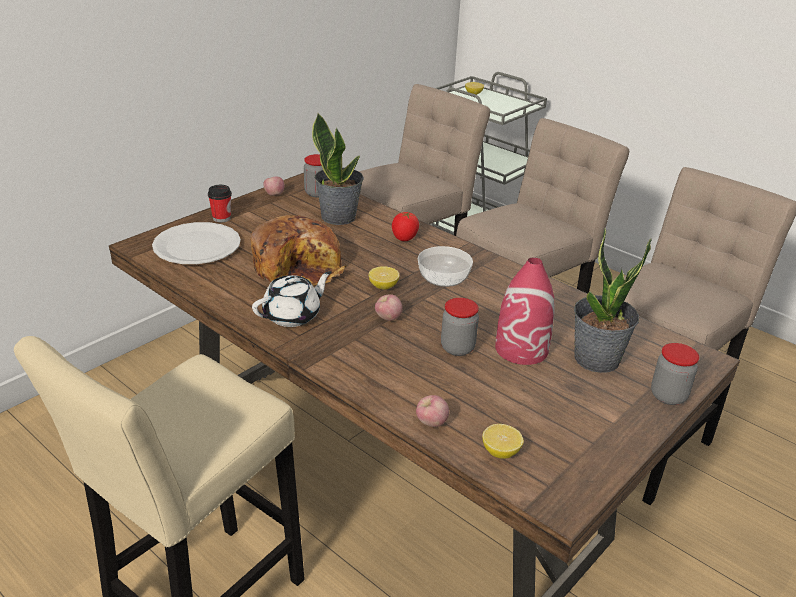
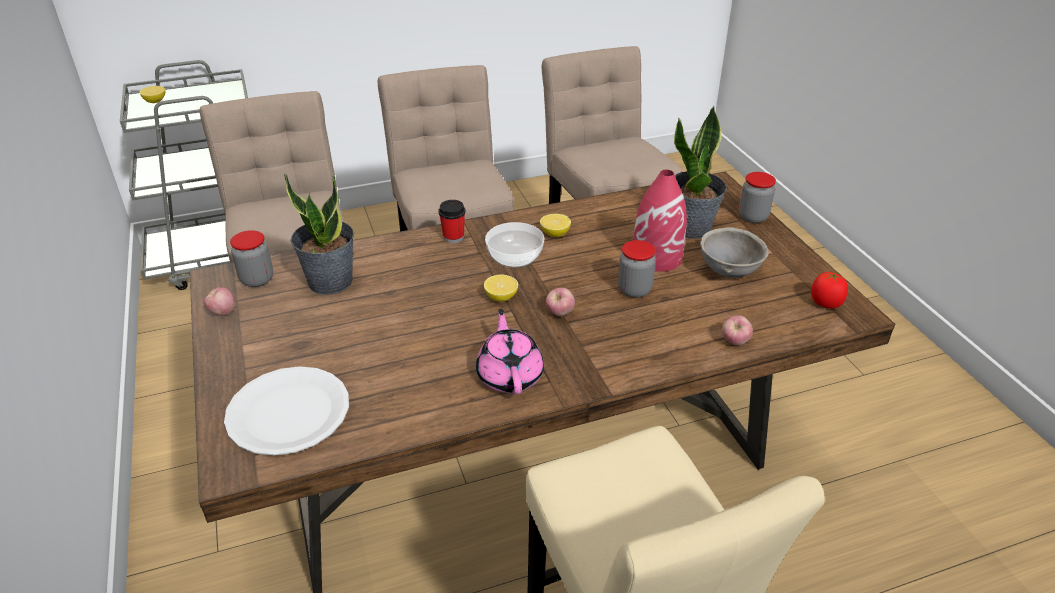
camera: 60 degrees left, 5 degrees up
cup [208,185,232,222] -> cup moved to [439,200,466,243]
bread [250,215,347,286] -> none
white teapot [252,271,332,327] -> pink teapot [476,309,544,395]
tomato [392,212,419,241] -> tomato moved to [811,272,848,309]
lemon [482,424,524,459] -> lemon moved to [540,214,571,237]
none -> grey bowl [700,227,769,278]

